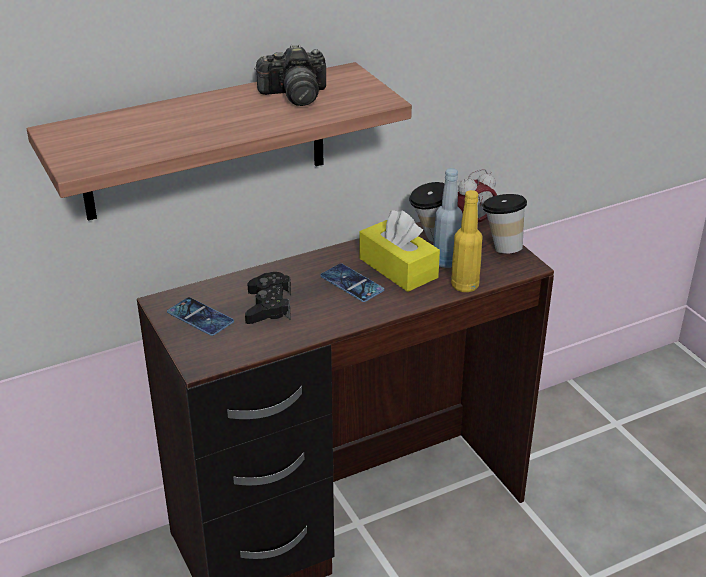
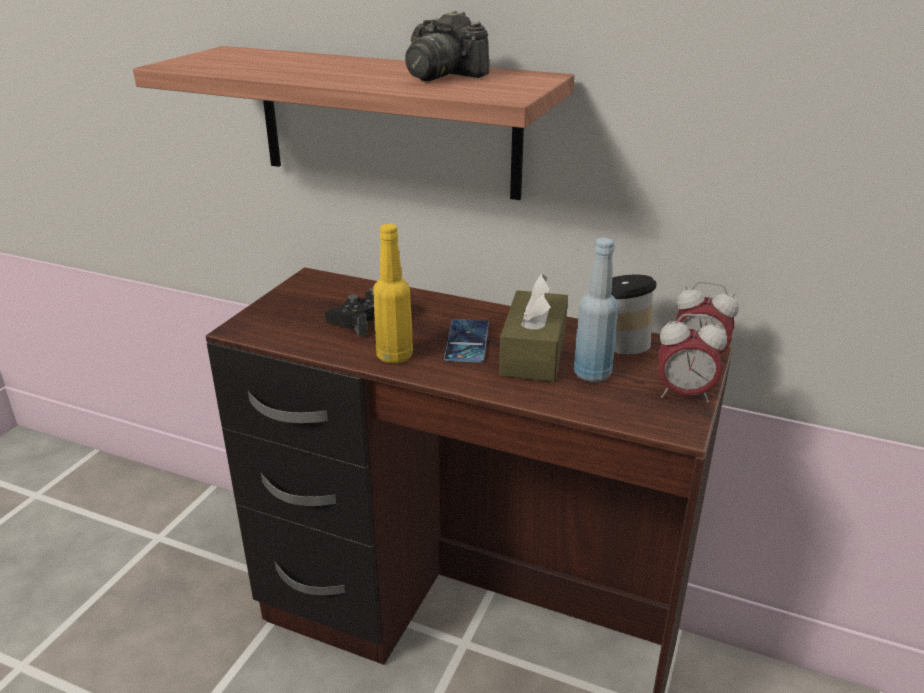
camera: 50 degrees right, 5 degrees down
phone [167,297,234,336] -> none
yellow tissue box [359,210,440,292] -> brown tissue box [499,274,568,382]
yellow bottle [451,190,483,292] -> yellow bottle moved to [373,224,413,364]
cup [482,194,527,254] -> alarm clock [658,314,727,403]

